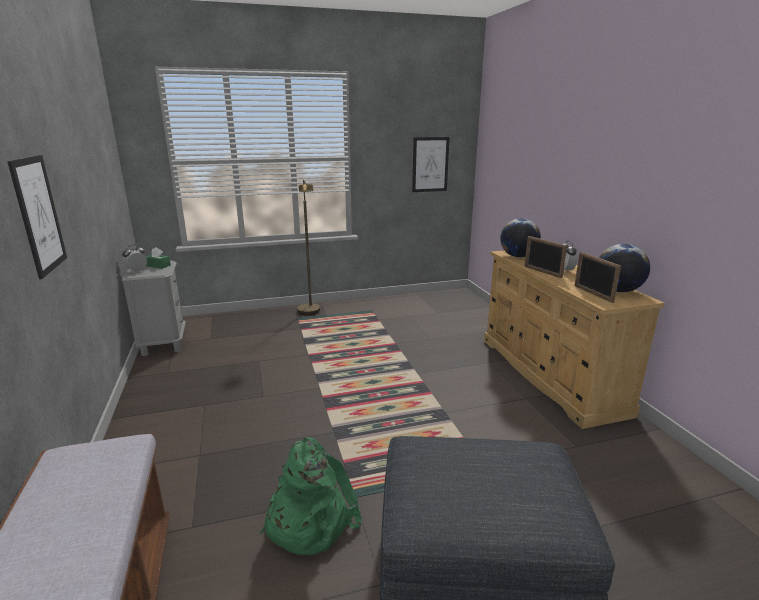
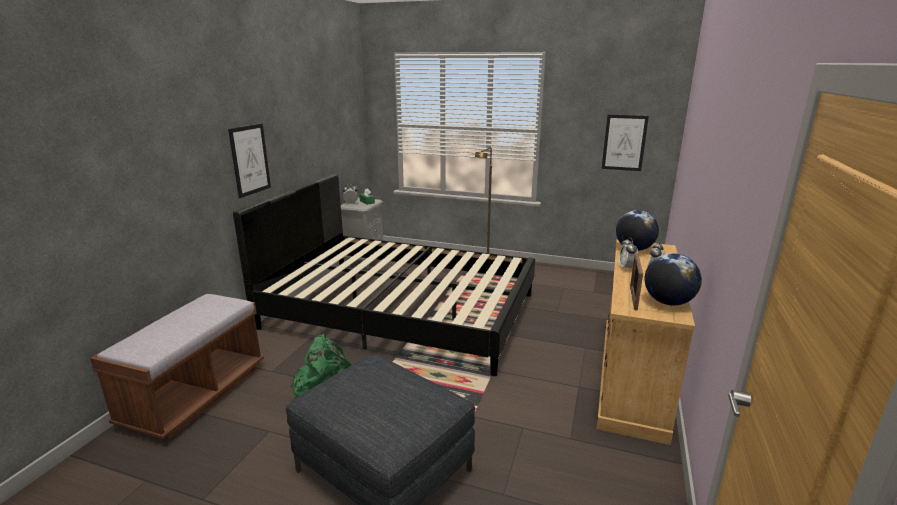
camera: 35 degrees right, 0 degrees up
picture frame [524,236,567,278] -> alarm clock [619,237,638,270]
none -> black bed [233,174,535,376]

